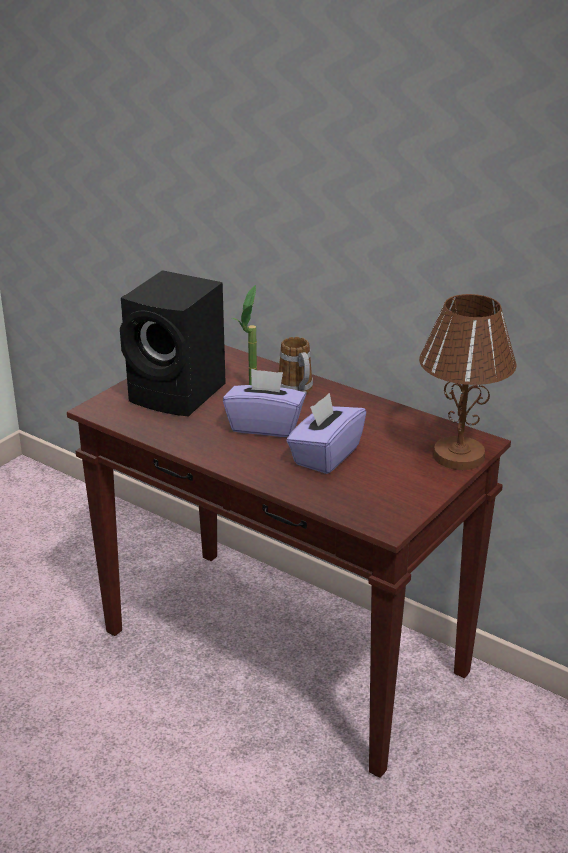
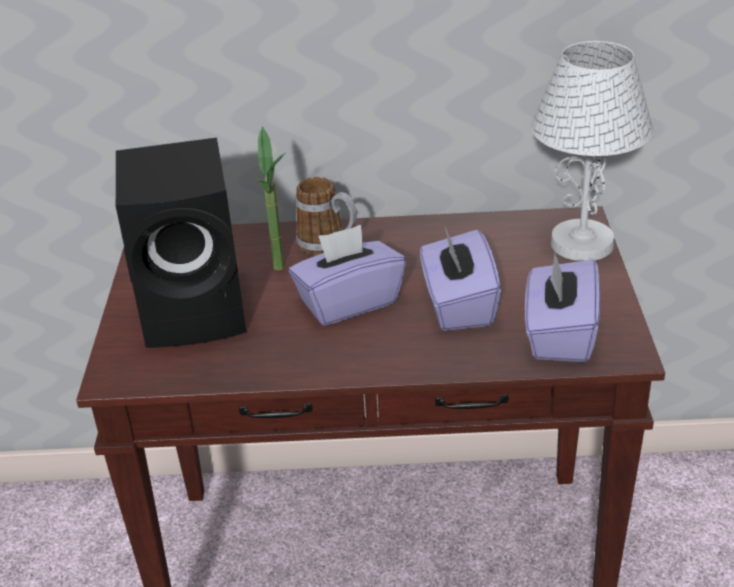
camera: 35 degrees left, 5 degrees up
brown table lamp [419,294,516,470] -> white table lamp [531,41,653,261]
none -> purple tissue box [525,253,600,362]

